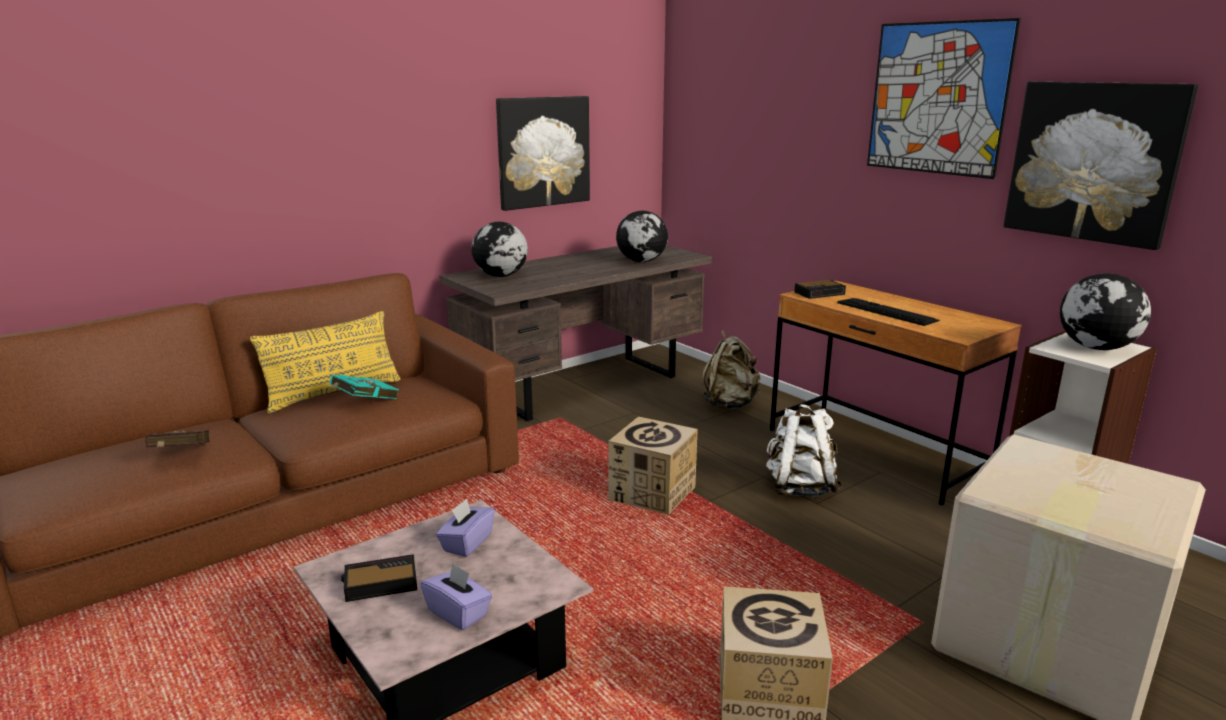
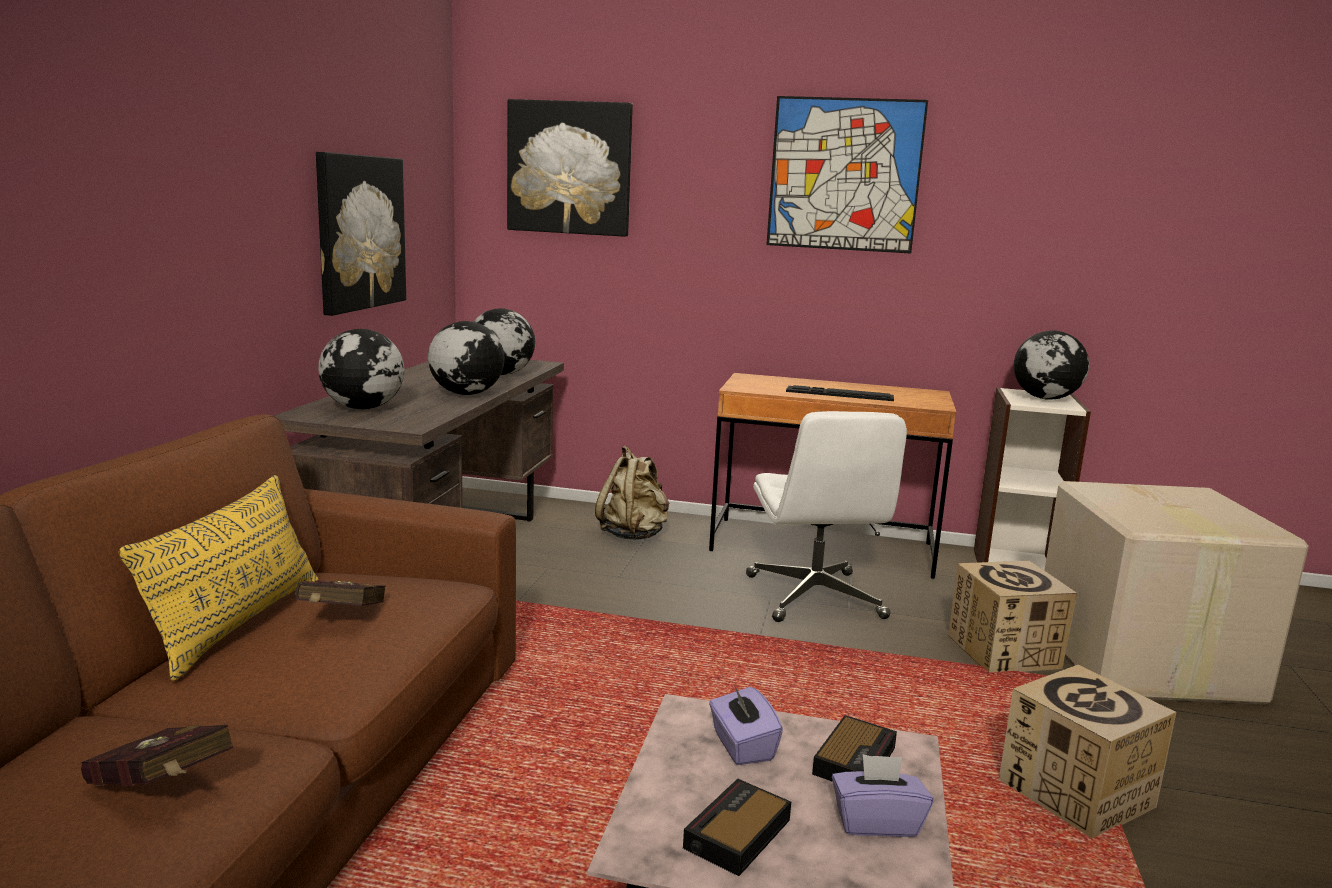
camera: 40 degrees left, 5 degrees down
turquoise book [329,375,399,399] -> red book [295,580,385,606]
cardboard box [608,416,698,515] -> cardboard box moved to [948,561,1077,672]
white backpack [766,404,843,497] -> white office chair [746,411,907,622]
alarm clock [794,280,846,299] -> alarm clock moved to [812,715,897,782]
picture [1004,82,1198,250] -> picture moved to [507,99,633,237]
none -> globe [428,321,505,395]

